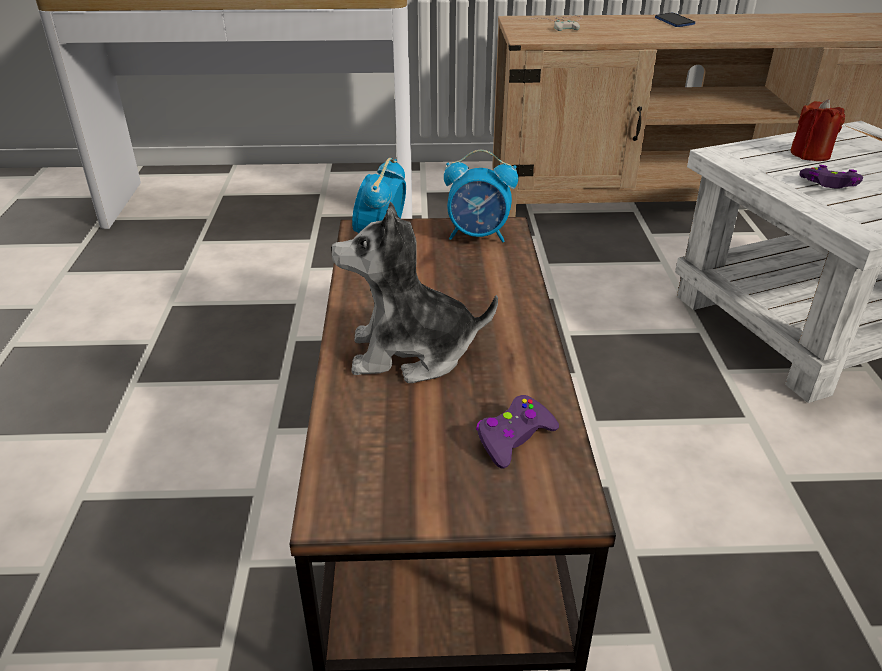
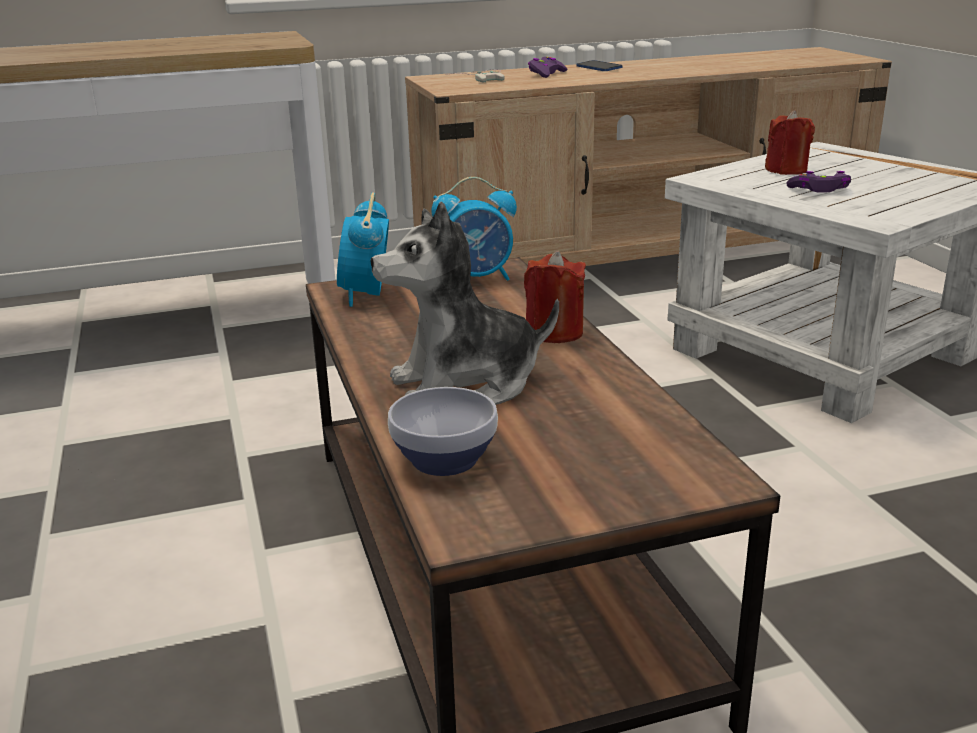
camera: 15 degrees left, 10 degrees down
purple game controller [476,395,559,469] -> purple game controller moved to [528,57,567,78]
none -> bowl [388,387,498,476]
none -> red candle [524,251,586,343]

